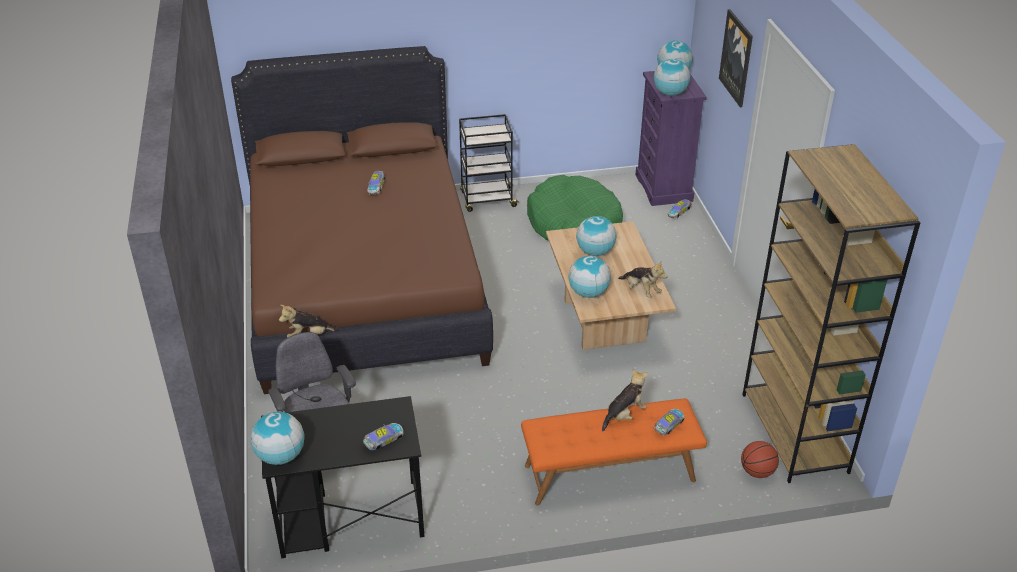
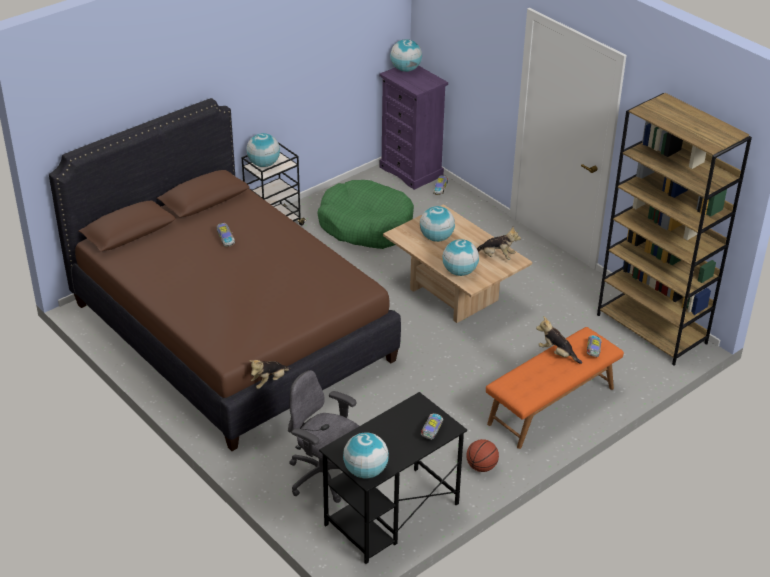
camera: 30 degrees left, 0 degrees up
plush toy [602,369,647,432] -> plush toy turned 75 degrees counterclockwise [536,316,582,364]
globe [654,59,690,96] -> globe moved to [246,133,280,167]
picture [719,9,753,107] -> none
basketball [741,441,779,478] -> basketball moved to [466,439,499,472]

